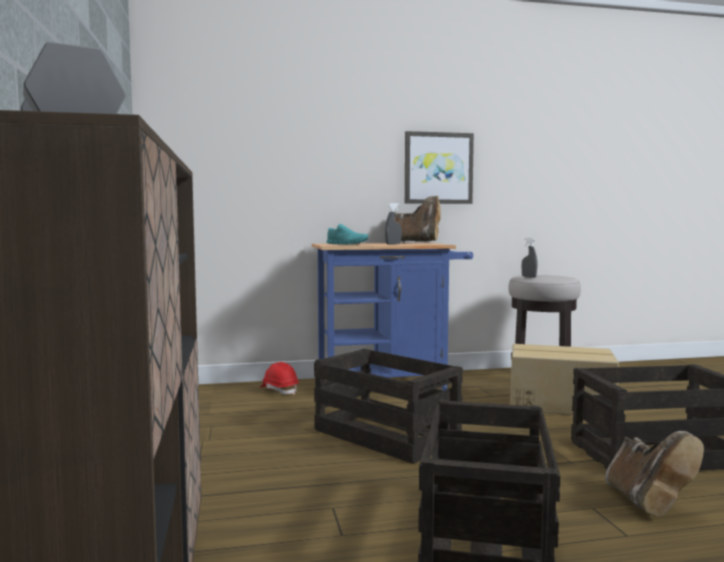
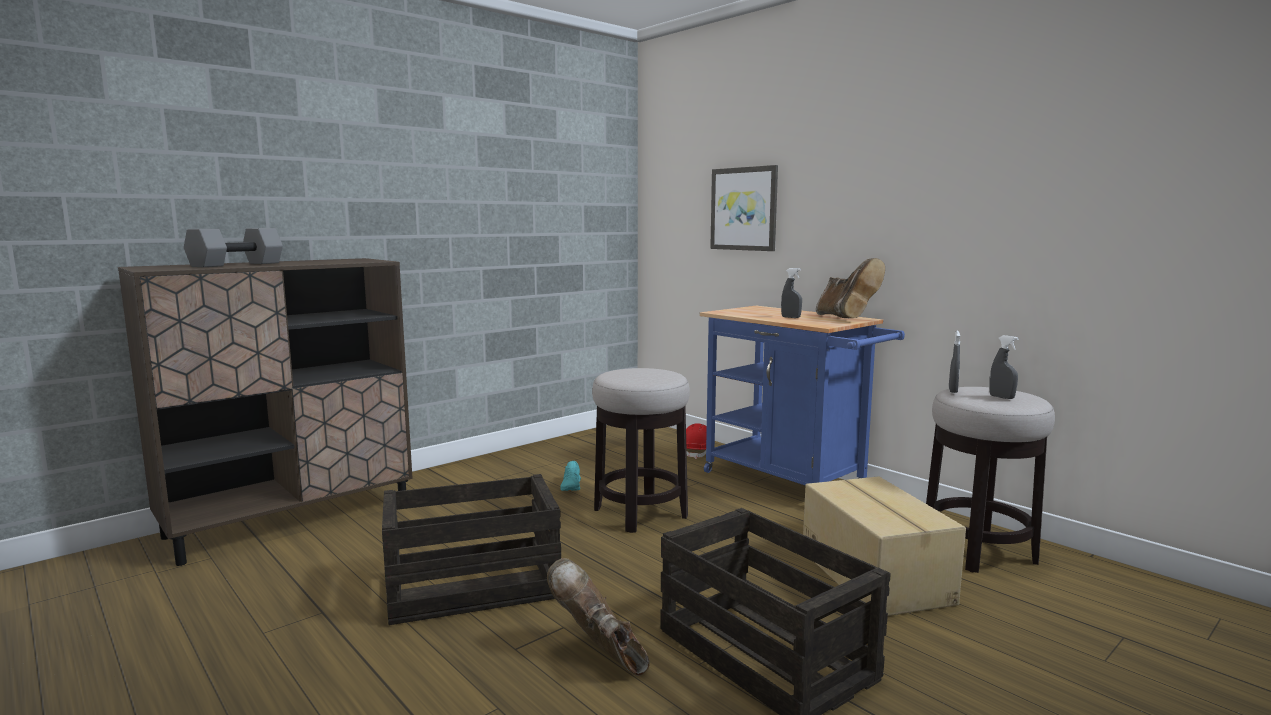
camera: 60 degrees right, 5 degrees up
crate [314,348,463,464] -> stool [592,368,690,533]
turquoise shoe [326,224,368,245] -> turquoise shoe moved to [560,461,581,491]
picture [405,131,474,204] -> picture moved to [710,165,778,251]
brown boot [605,431,704,516] -> brown boot turned 90 degrees clockwise [547,558,650,676]
none -> grey spray bottle [990,335,1019,399]

